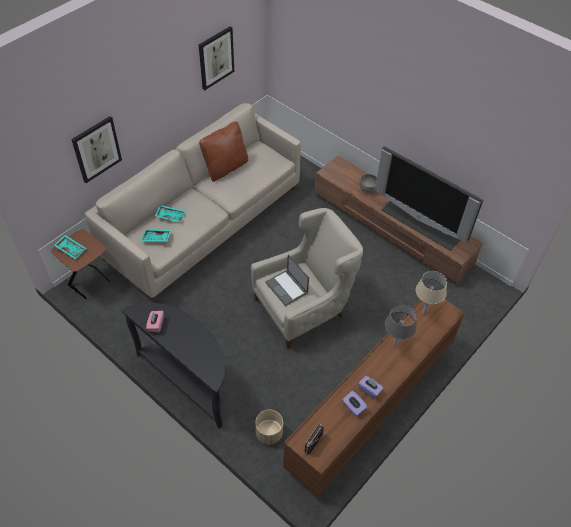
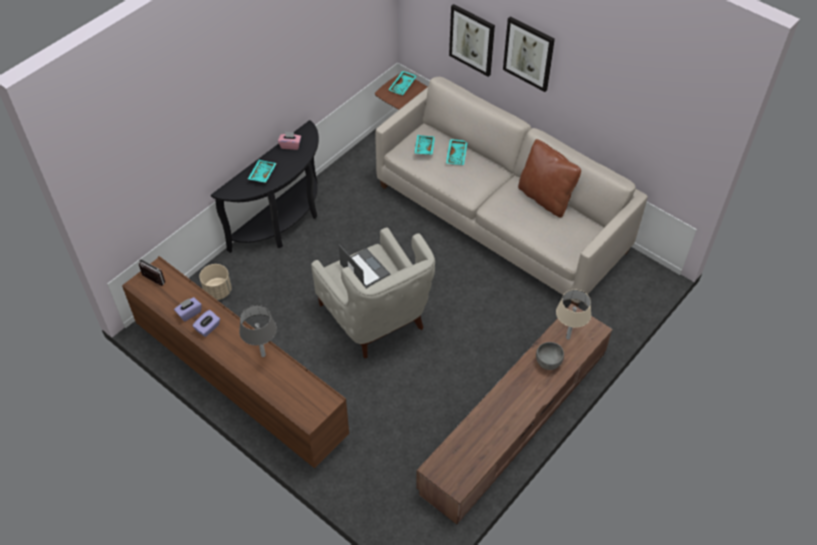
camera: 90 degrees right, 0 degrees up
picture [199,26,234,90] -> picture moved to [503,17,555,92]
laptop [265,255,309,306] -> laptop turned 90 degrees clockwise [338,244,390,289]
television [375,146,483,251] -> none
beige table lamp [416,271,447,314] -> beige table lamp moved to [556,290,591,339]
none -> turquoise tray [248,160,277,183]

